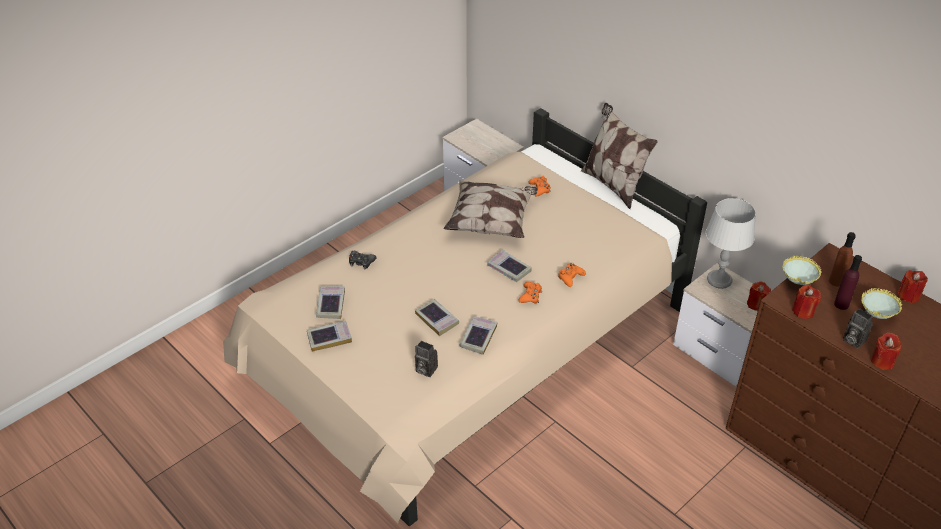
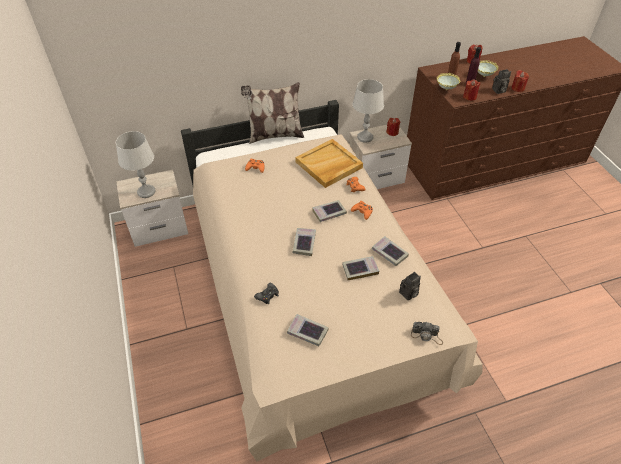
camera: 65 degrees left, 5 degrees up
book [307,321,352,352] -> book moved to [293,228,316,256]
pillow [444,180,538,238] -> none
none -> grey table lamp [116,131,155,198]
none -> beige tray [295,139,363,188]
none -> camera [411,322,443,345]

